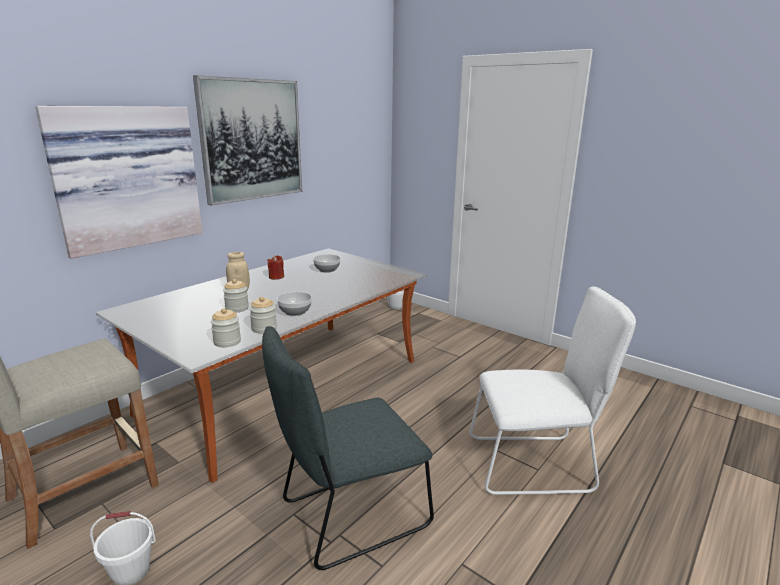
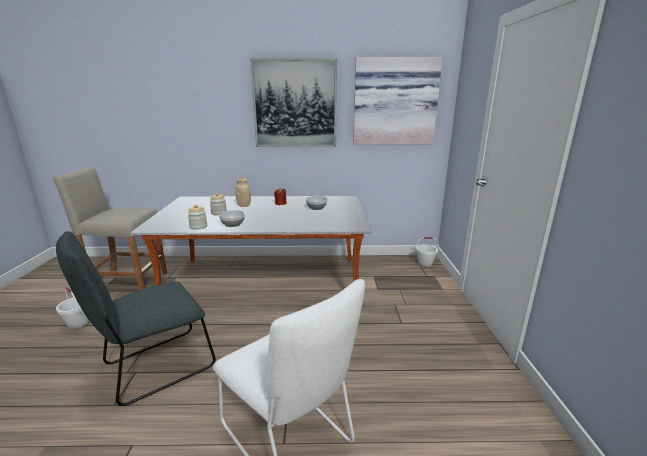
camera: 50 degrees right, 0 degrees up
picture [35,106,203,259] -> picture moved to [353,57,443,144]
jar [211,308,241,347] -> none
grey chair [262,326,434,570] -> grey chair turned 60 degrees counterclockwise [56,231,216,406]

